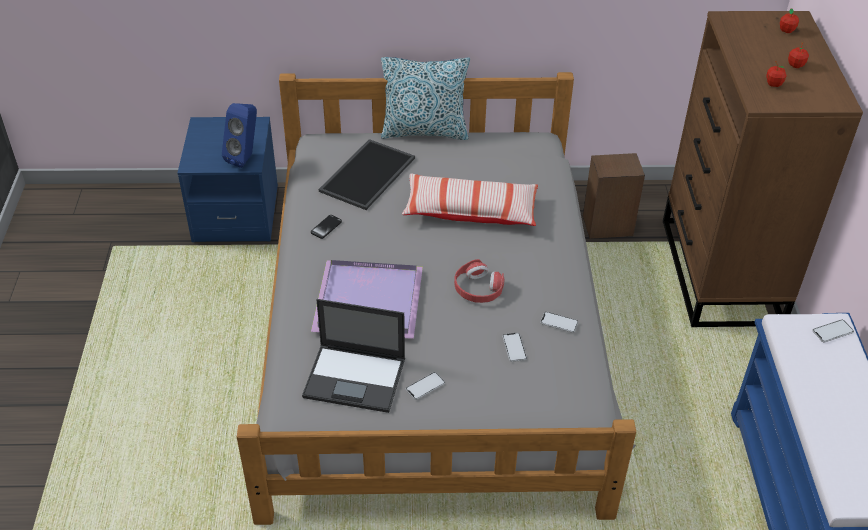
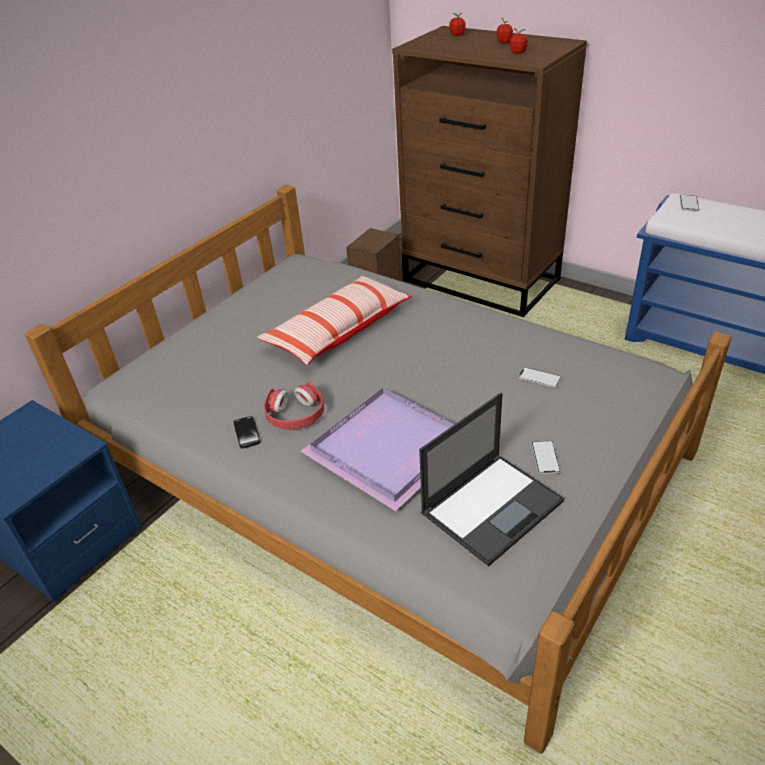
camera: 50 degrees left, 5 degrees down
blue speaker [222,103,257,168] -> none
tray [319,139,415,210] -> none
pillow [381,57,470,140] -> none
red headphones [454,259,505,303] -> red headphones moved to [264,382,324,430]
phone [540,312,578,333] -> none

